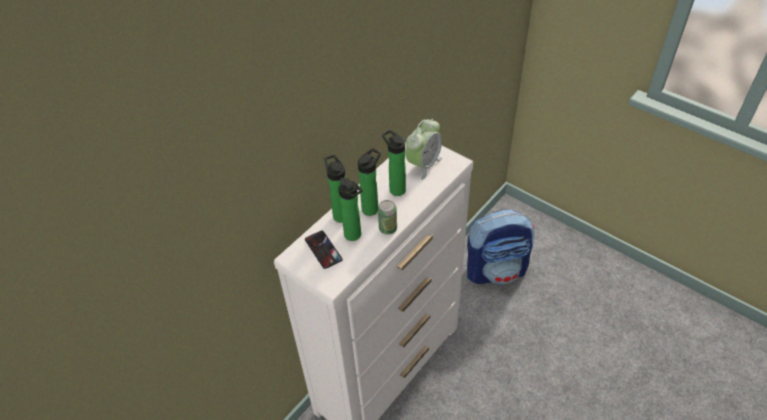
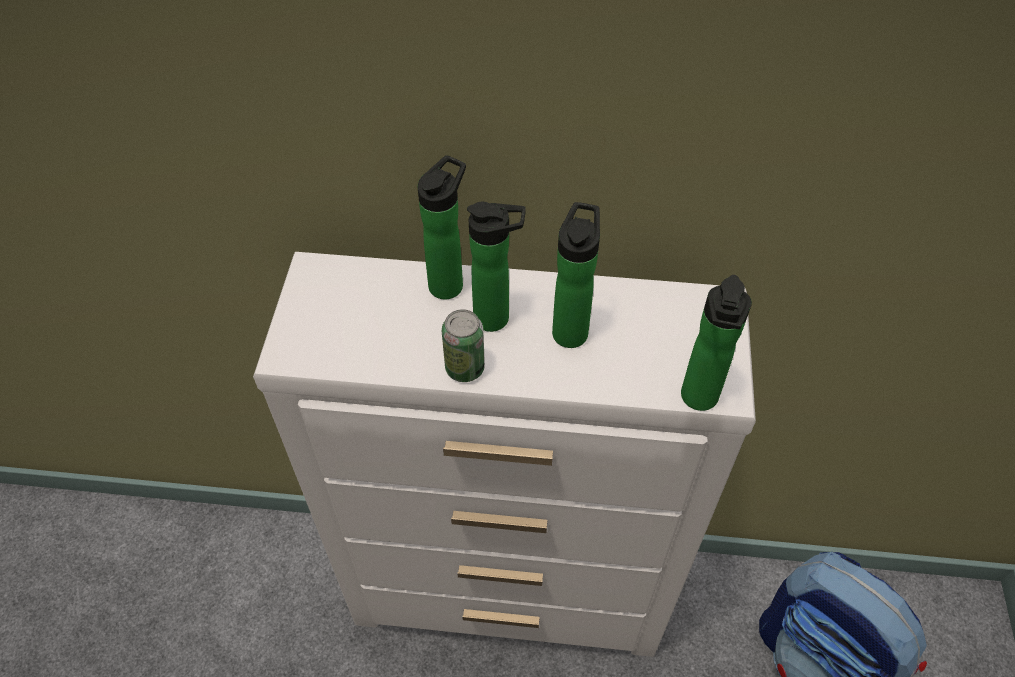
camera: 55 degrees right, 5 degrees up
phone [305,231,342,269] -> none
bottle [338,178,362,241] -> bottle moved to [681,275,752,411]
alarm clock [406,119,442,180] -> none

